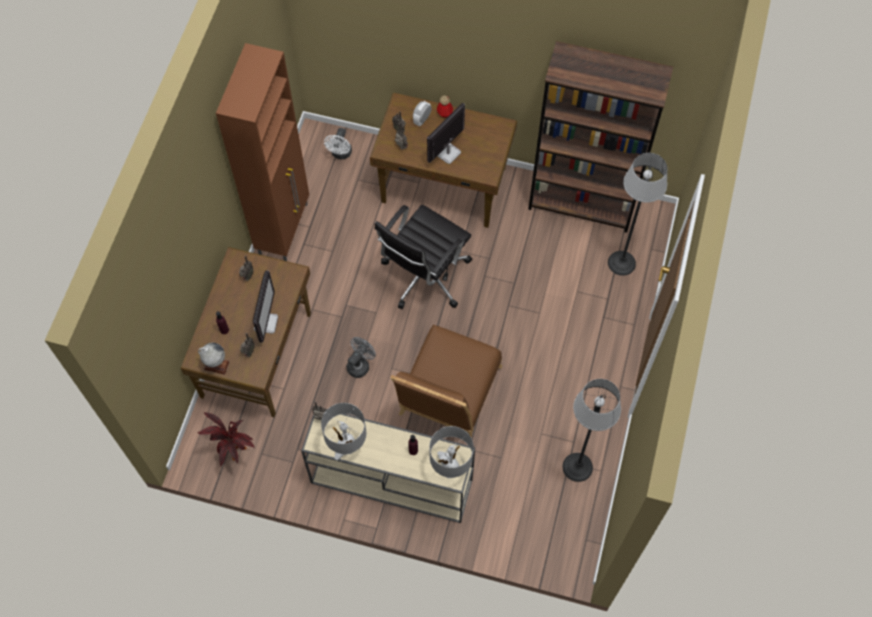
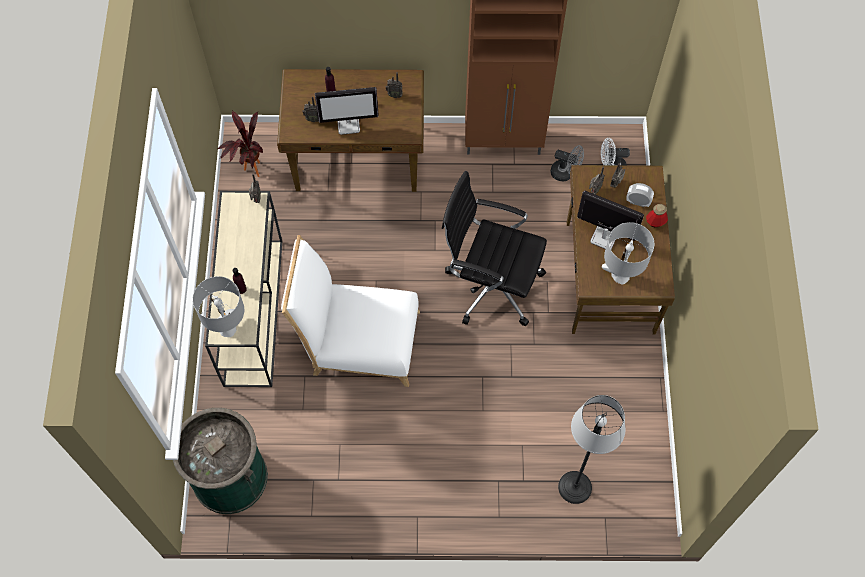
camera: 75 degrees right, 0 degrees up
globe [198,343,230,375] -> none
grey table lamp [321,403,366,460] -> grey table lamp moved to [602,222,654,285]
grey fan [347,337,376,378] -> grey fan moved to [551,145,584,181]
brown chair [390,325,502,438] -> white chair [281,235,420,387]
brown bookcase [528,41,673,233] -> none
floor lamp [563,379,621,482] -> none
none -> green trash can [173,408,268,514]

